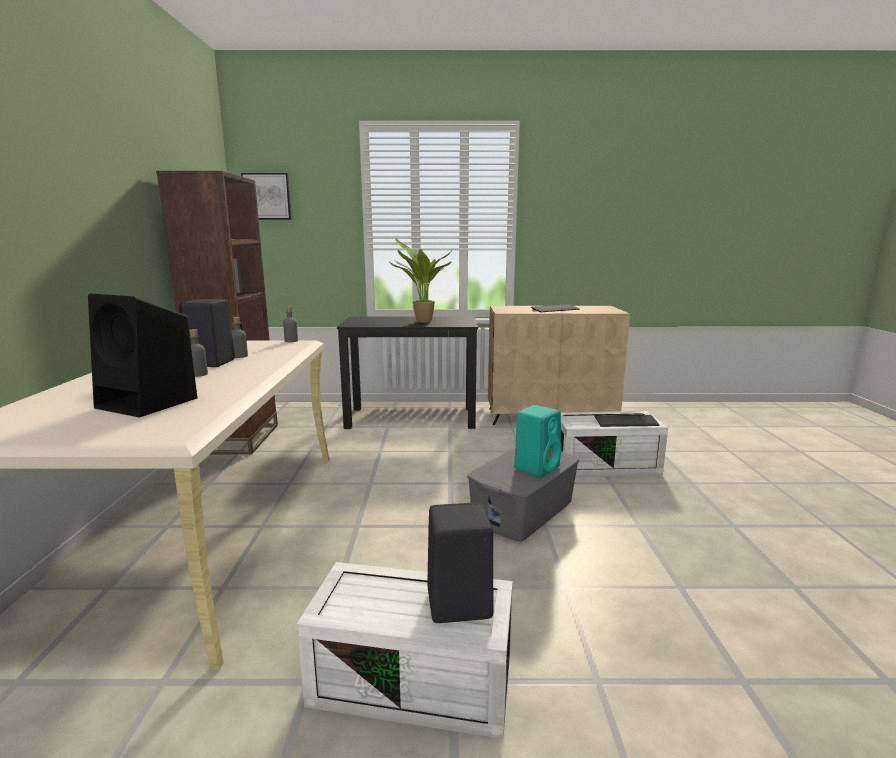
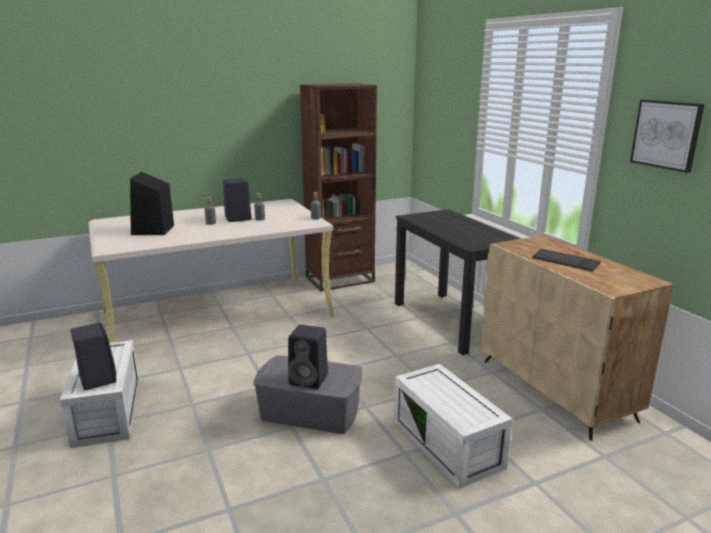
camera: 65 degrees right, 5 degrees up
picture [241,173,292,220] -> picture moved to [630,100,705,173]
potted plant [390,238,451,323] -> none
turquoise speaker [514,405,562,477] -> black speaker [288,325,328,389]
keyboard [595,415,660,427] -> none

